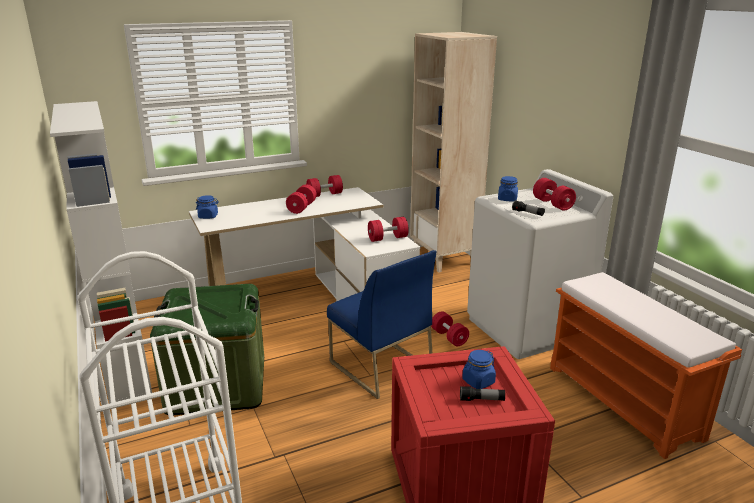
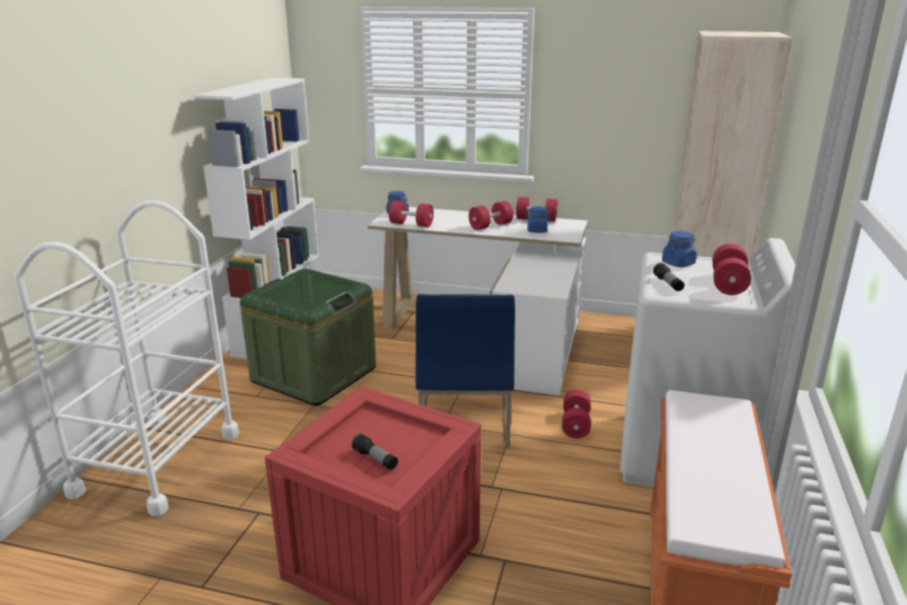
camera: 40 degrees right, 0 degrees up
red dumbbell [368,217,409,242] -> red dumbbell moved to [389,201,434,227]
blue jar [462,350,496,389] -> blue jar moved to [525,206,550,233]

